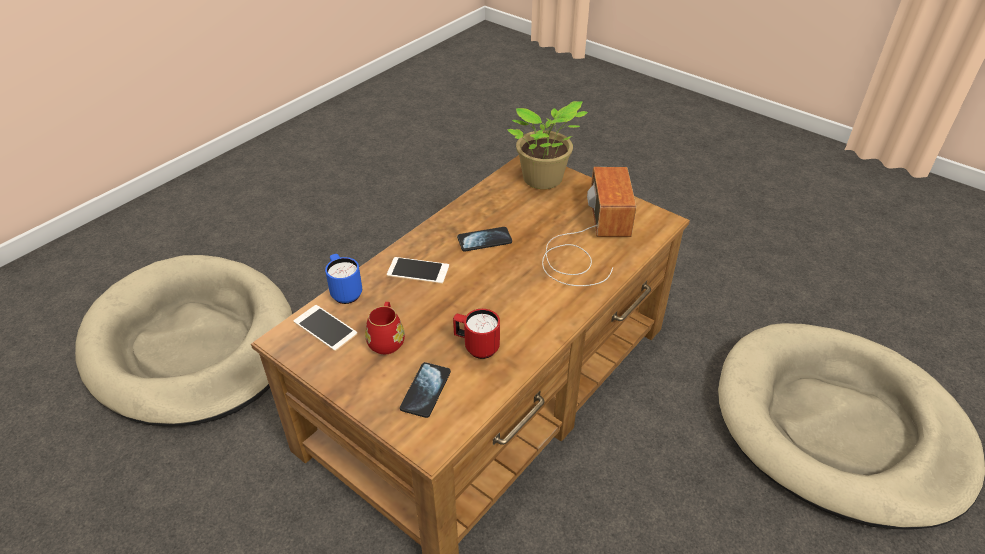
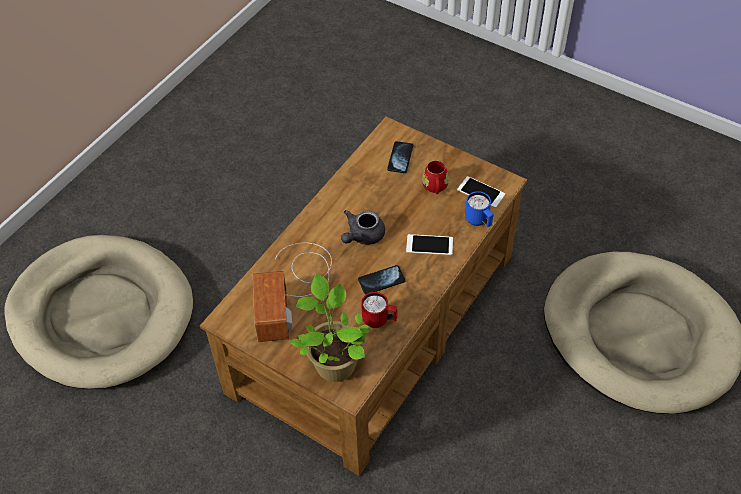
camera: 175 degrees right, 10 degrees up
red mug [453,309,500,359] -> red mug moved to [361,292,397,328]
none -> grey teapot [341,210,385,245]

